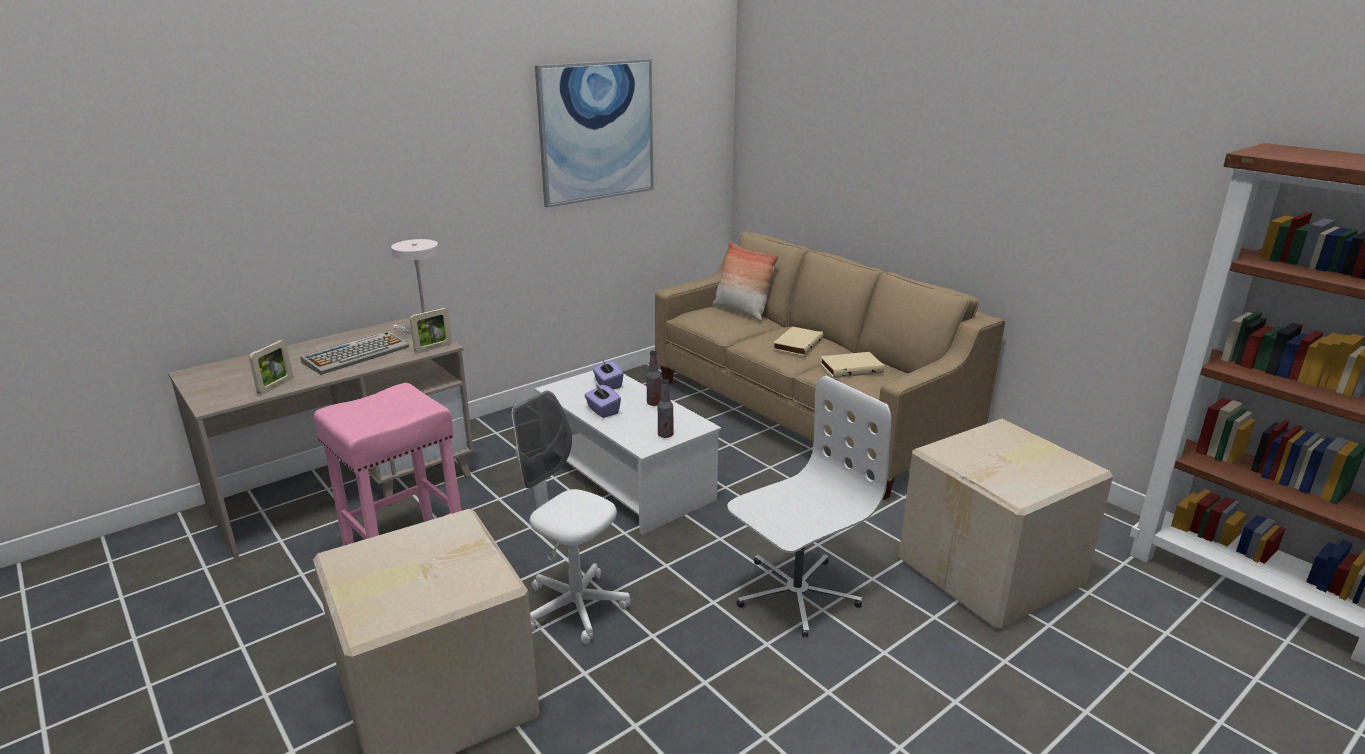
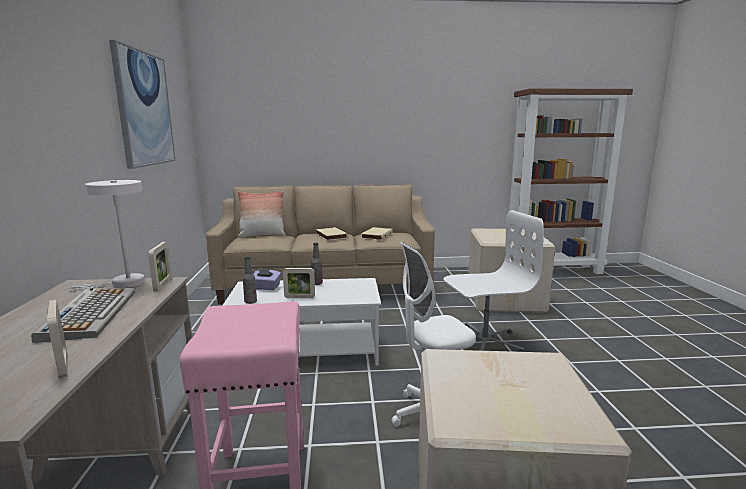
camera: 55 degrees left, 10 degrees down
purple tissue box [584,385,621,418] -> picture frame [283,268,315,298]
bottle [658,379,674,438] -> bottle moved to [243,256,257,304]
white office chair [727,376,891,637] -> white office chair turned 75 degrees clockwise [443,210,544,352]

